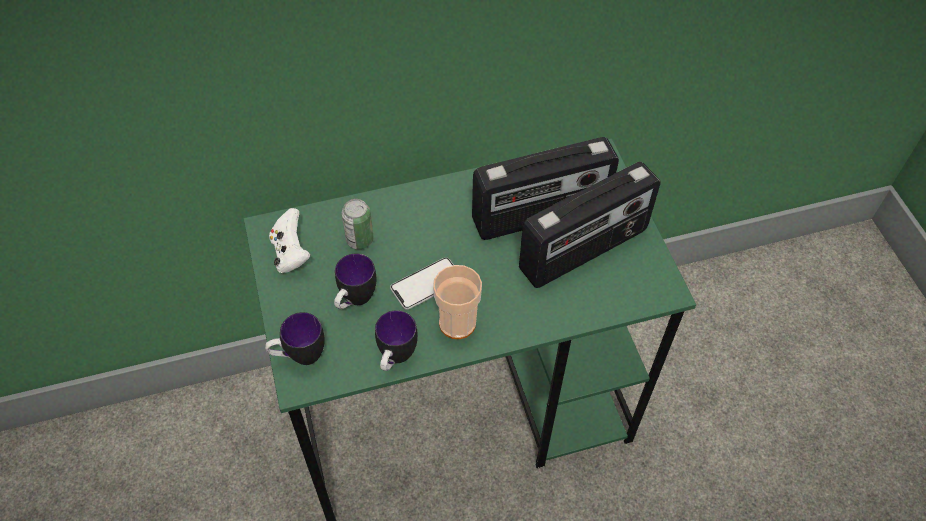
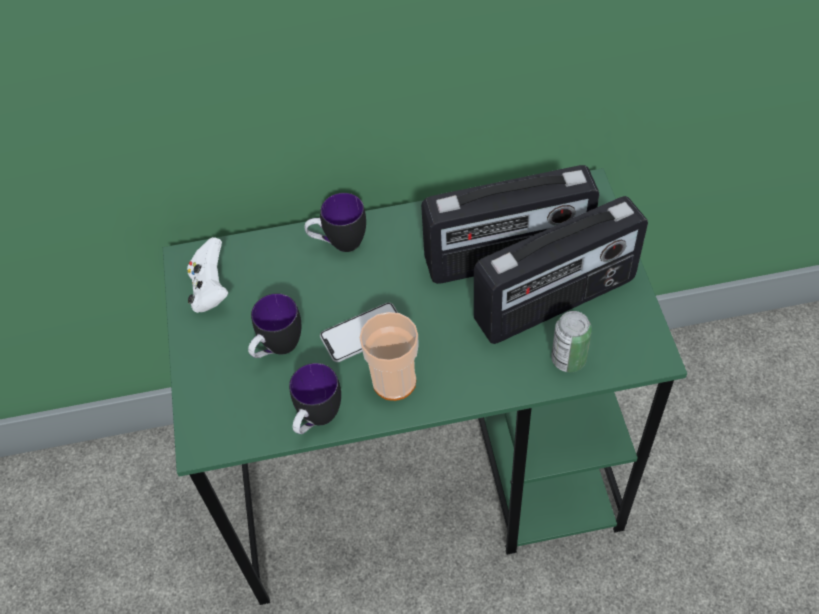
camera: 10 degrees right, 0 degrees up
mug [265,312,325,365] -> mug moved to [304,193,366,252]
can [342,199,374,249] -> can moved to [551,311,592,372]

